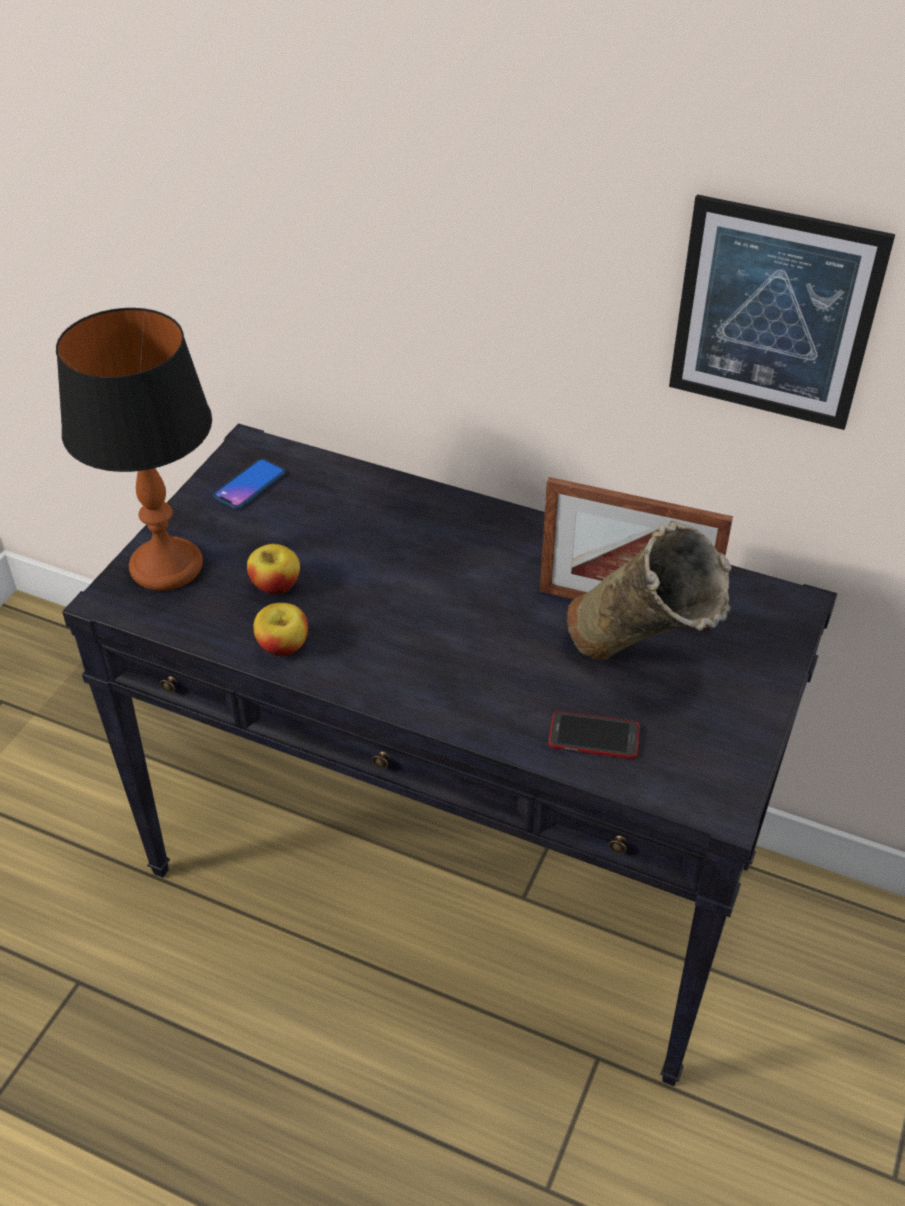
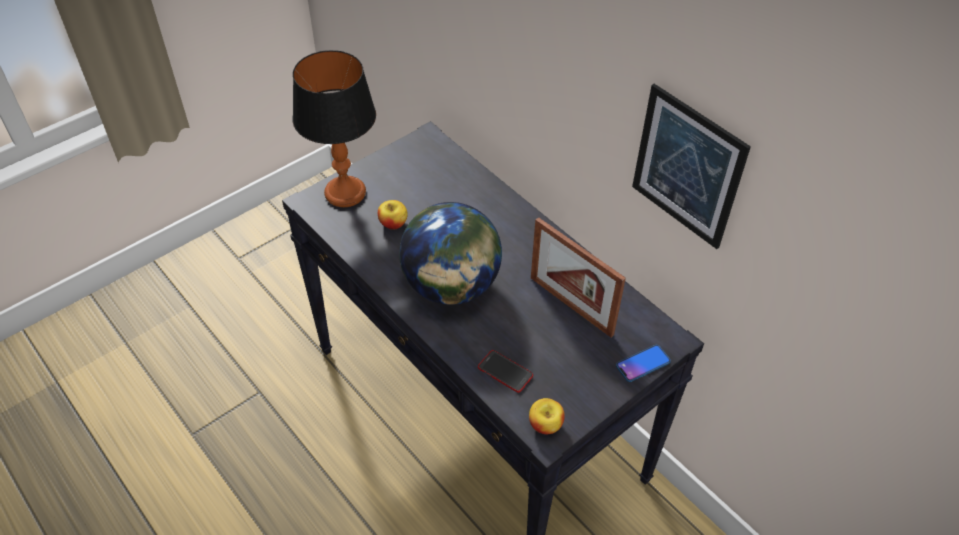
camera: 25 degrees right, 5 degrees up
phone [213,459,285,509] -> phone moved to [616,345,671,382]
apple [254,603,308,656] -> apple moved to [529,398,565,434]
beige vase [567,521,732,660] -> none
none -> globe [399,202,502,305]

